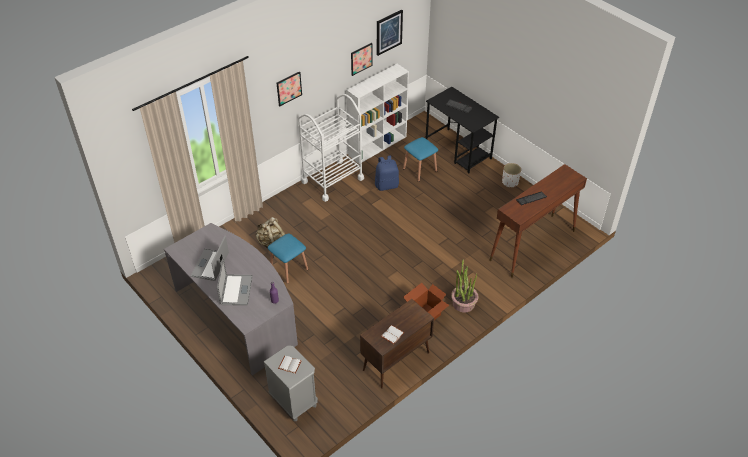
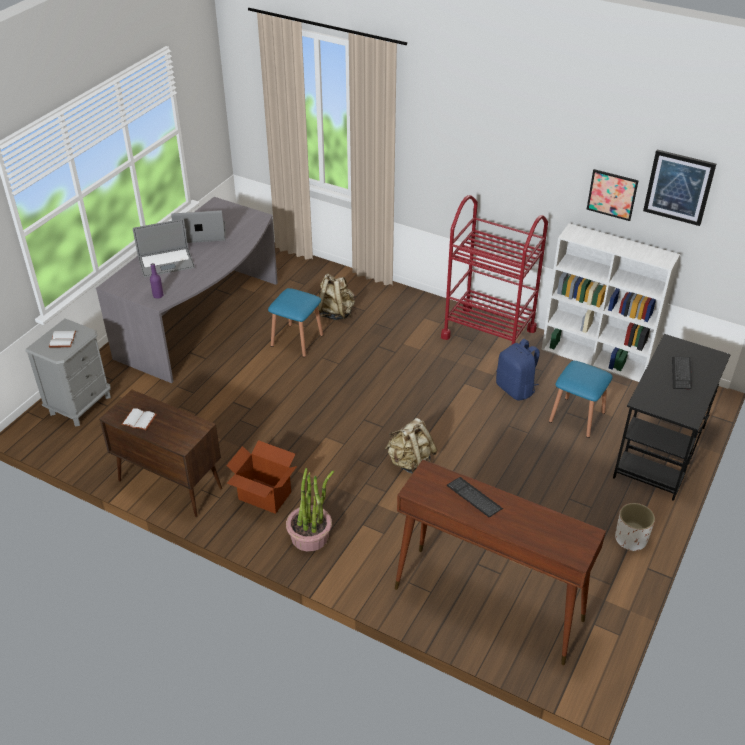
camera: 70 degrees right, 5 degrees down
picture [277,71,302,106] -> none
white cart [298,94,364,202] -> red cart [441,195,548,344]
none -> beige backpack [385,418,438,474]

